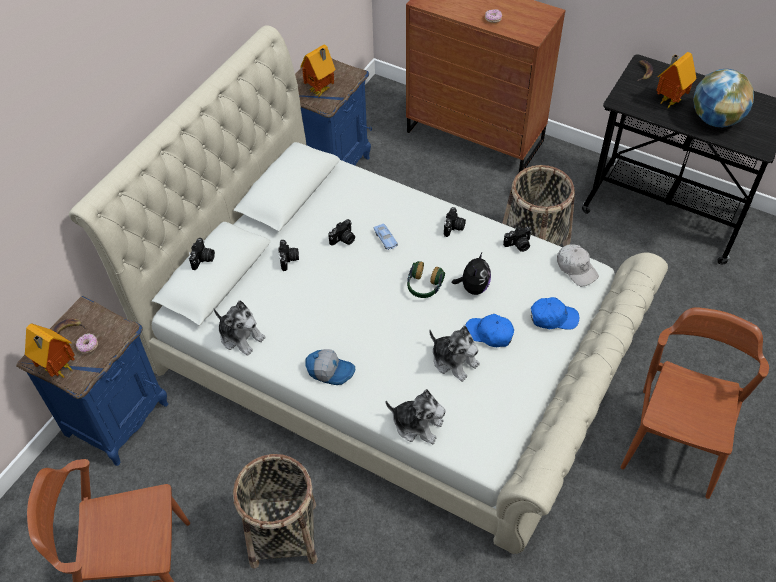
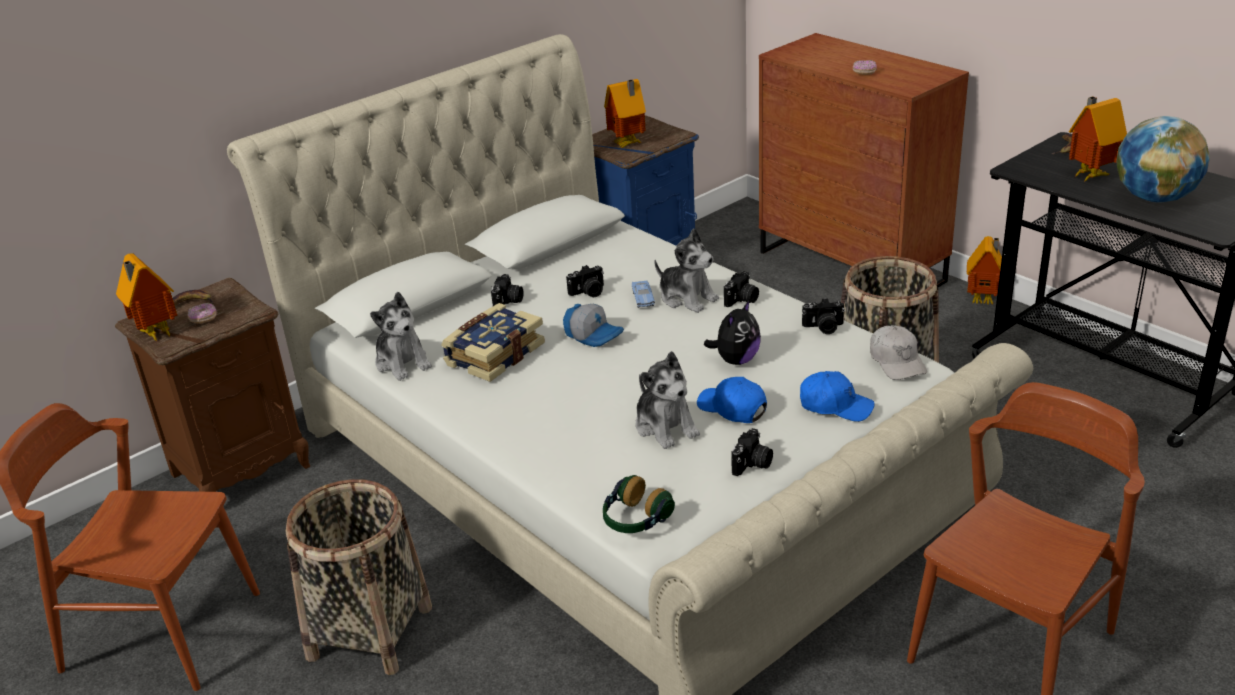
camera: 20 degrees right, 20 degrees down
blue nightstand [16,296,168,466] -> brown nightstand [115,278,310,492]
camera [189,238,215,270] -> camera moved to [731,428,773,476]
cap [305,349,355,385] -> cap moved to [563,304,624,347]
plush toy [386,389,446,444] -> plush toy moved to [654,229,719,313]
headphones [407,261,445,298] -> headphones moved to [603,475,675,533]
none -> book [441,303,545,382]
none -> toy house [967,236,1002,304]

